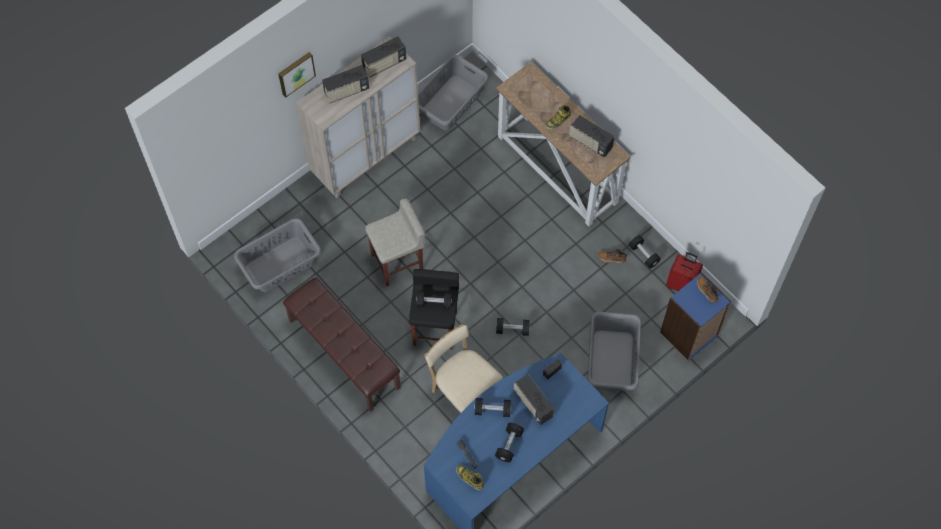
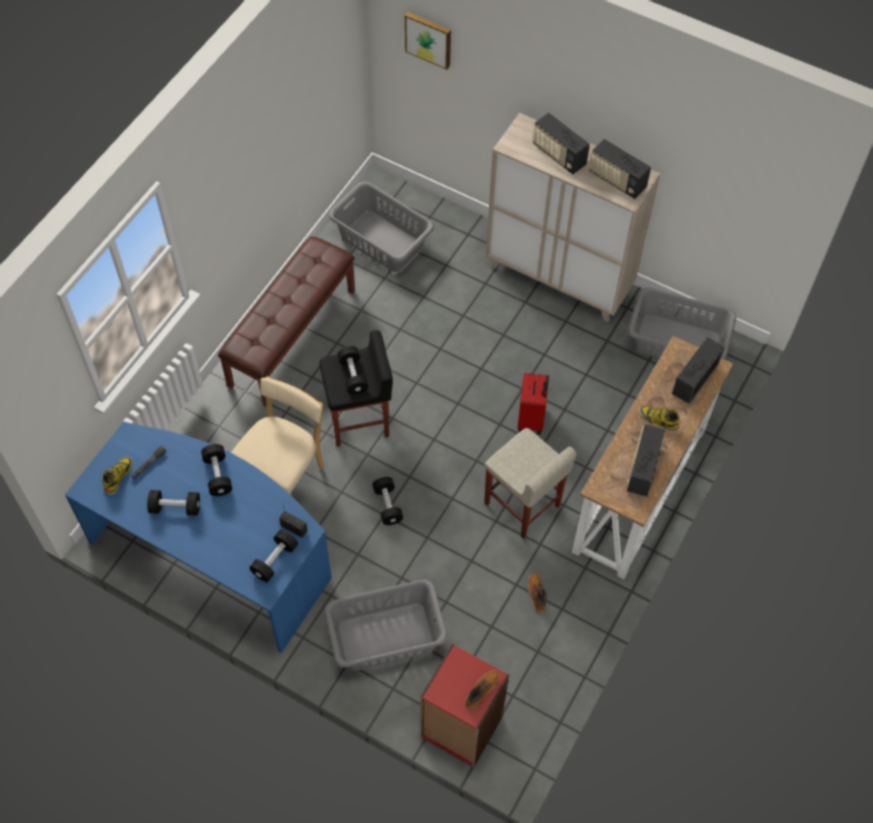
camera: 70 degrees right, 5 degrees down
picture [278,52,316,98] -> picture moved to [405,12,451,70]
beige stool [365,198,425,286] -> beige stool moved to [484,428,576,539]
radio [514,374,555,425] -> radio moved to [672,337,725,404]
black dumbbell [629,235,661,268] -> black dumbbell moved to [249,530,298,582]
blue bookcase [660,272,731,361] -> red bookcase [420,644,509,767]
red suitcase [666,252,703,291] -> red suitcase moved to [518,373,549,435]

